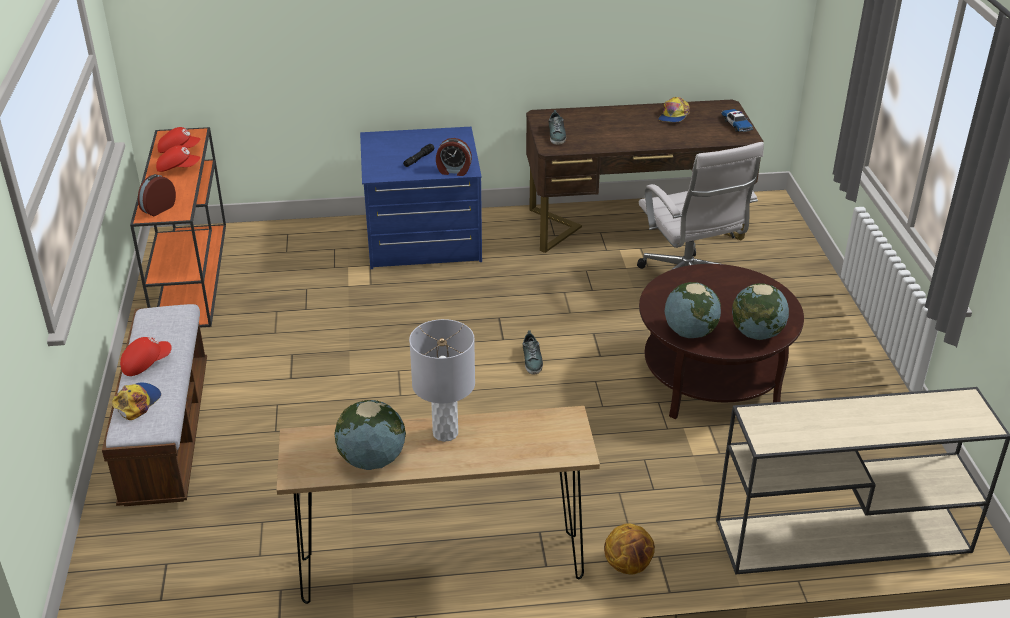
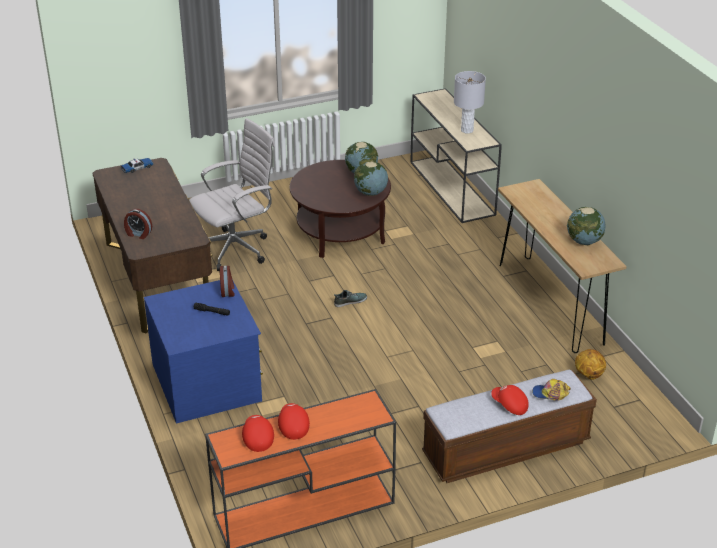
camera: 105 degrees left, 0 degrees up
alarm clock [138,174,176,216] -> alarm clock moved to [124,209,152,239]
grey table lamp [409,319,475,442] -> grey table lamp moved to [454,71,486,134]
shoe [548,110,566,145] -> none
basketball [604,523,655,574] -> basketball moved to [575,349,606,380]
cap [658,97,690,122] -> none

